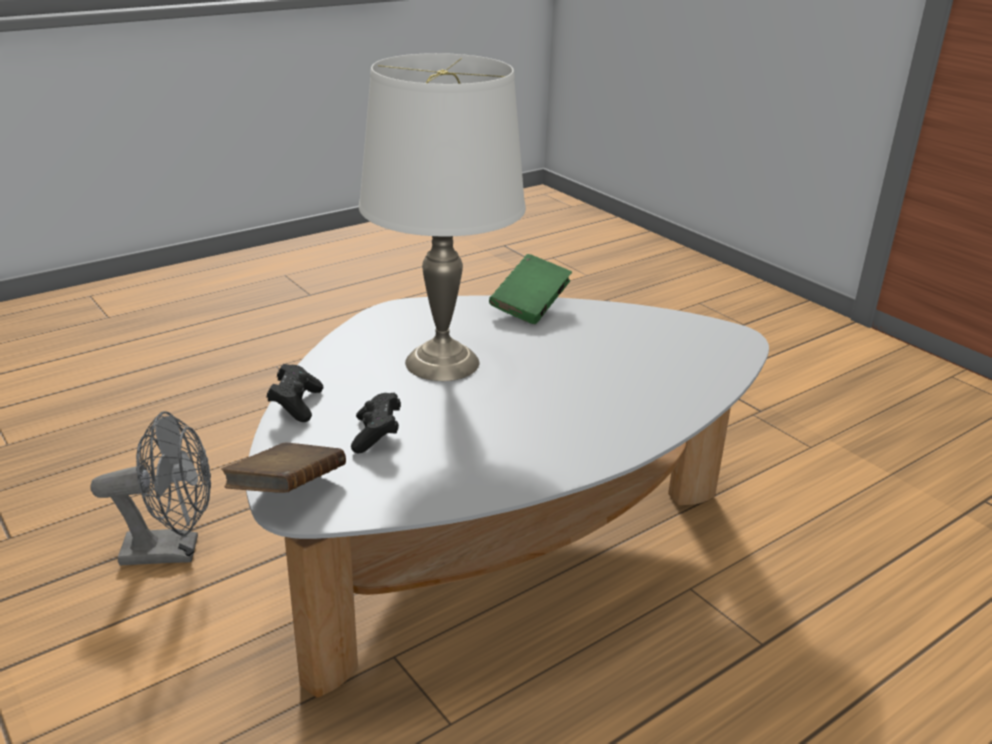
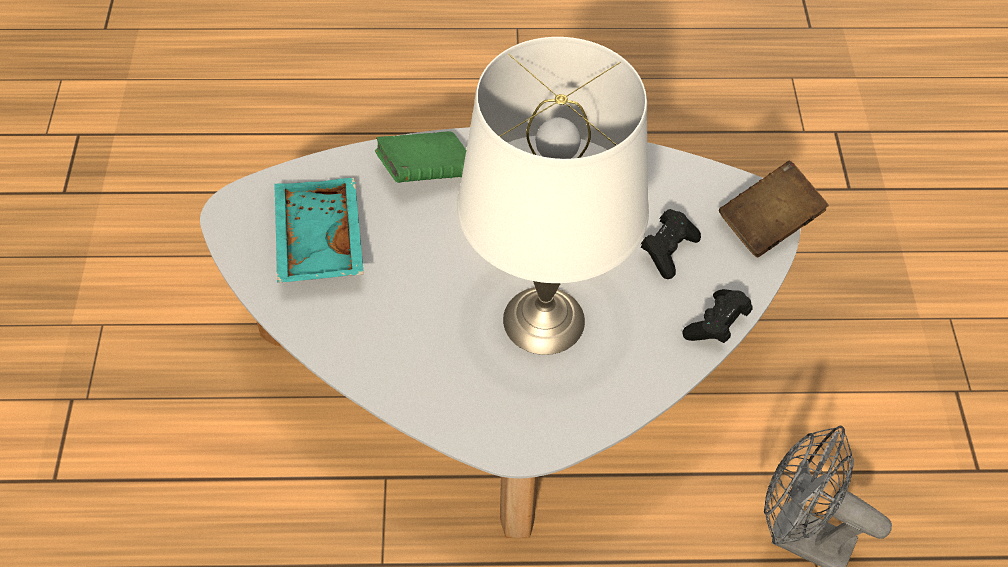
camera: 145 degrees left, 25 degrees up
green book [489,254,572,324] -> green book moved to [375,131,466,183]
none -> turquoise tray [274,178,364,283]

